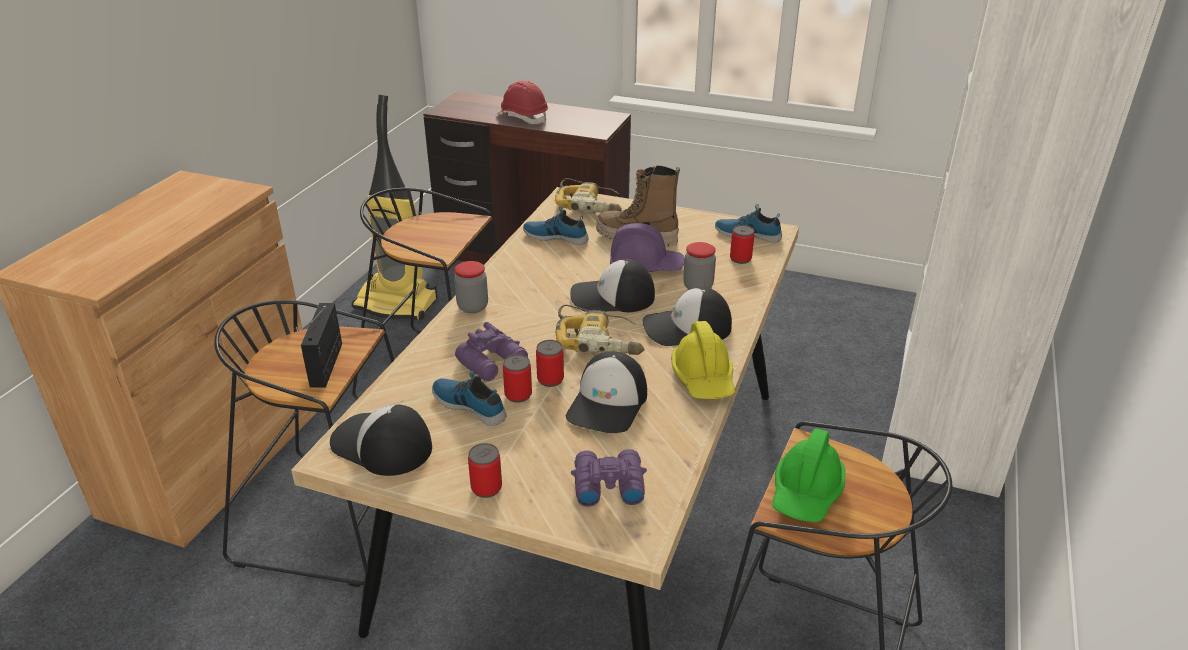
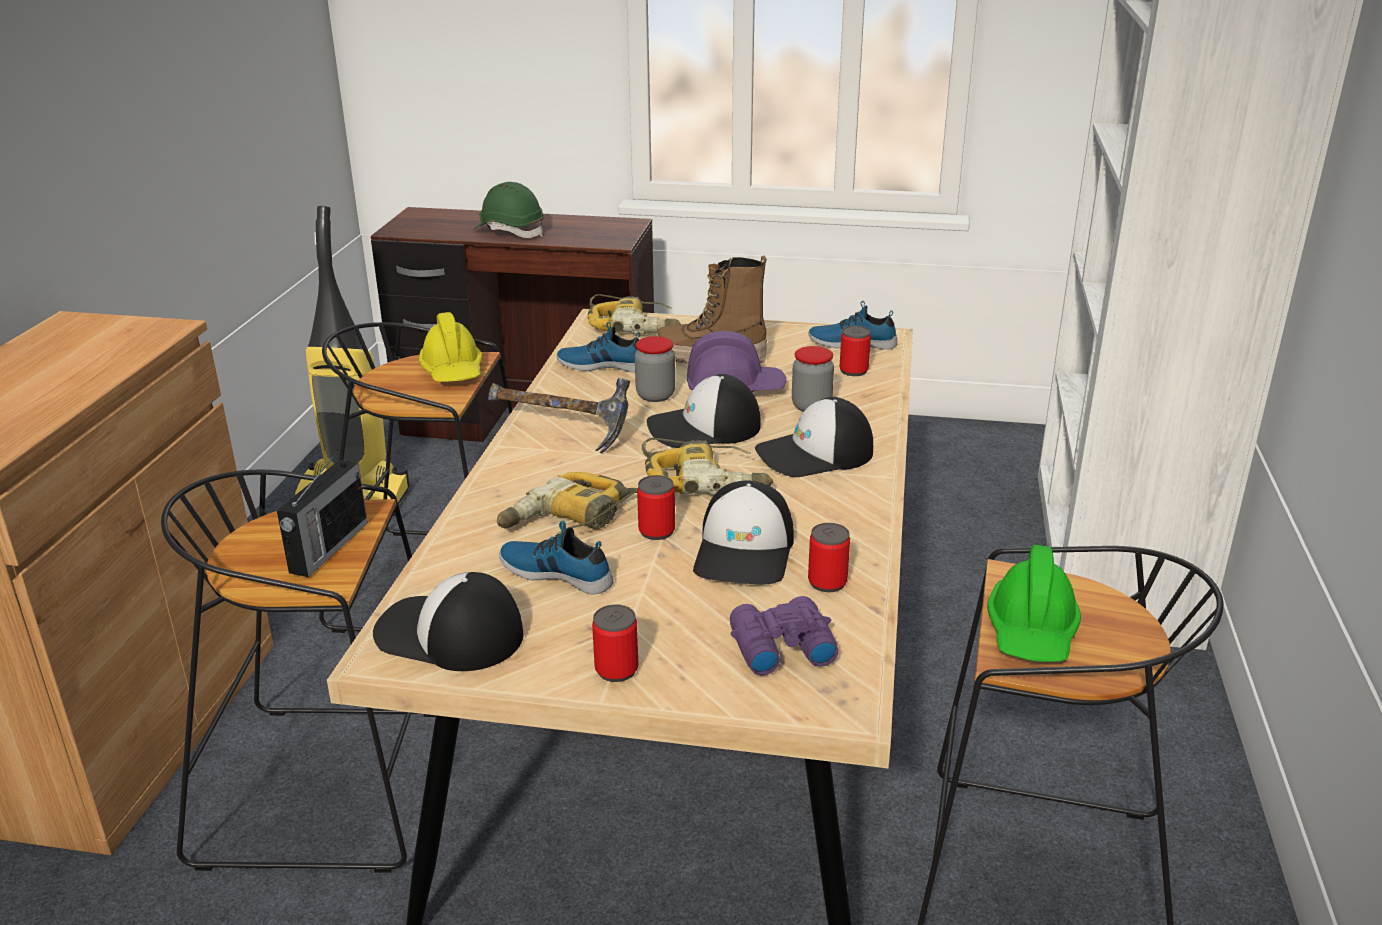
camera: 10 degrees left, 5 degrees down
radio [301,303,342,388] -> radio turned 150 degrees counterclockwise [277,450,368,577]
jar [454,261,488,313] -> jar moved to [635,336,675,402]
purple binoculars [455,322,528,381] -> power drill [497,472,638,534]
red hard hat [497,81,548,124] -> green hard hat [473,182,544,238]
can [503,354,532,403] -> can moved to [808,523,850,592]
yellow hard hat [672,321,735,399] -> yellow hard hat moved to [419,312,482,382]
none -> hammer [488,378,630,453]

